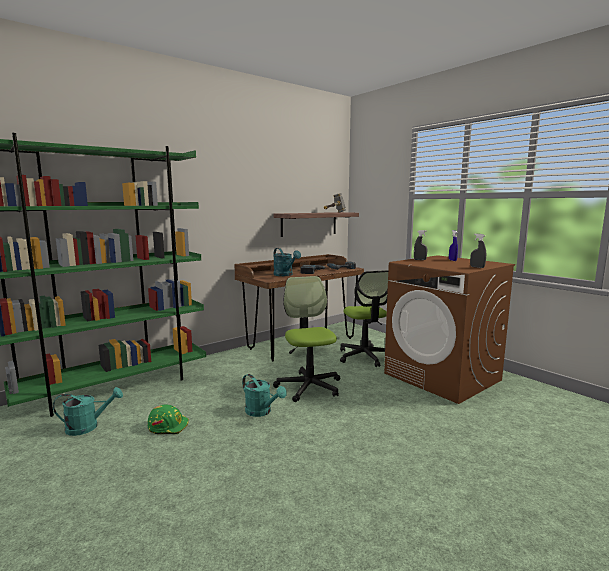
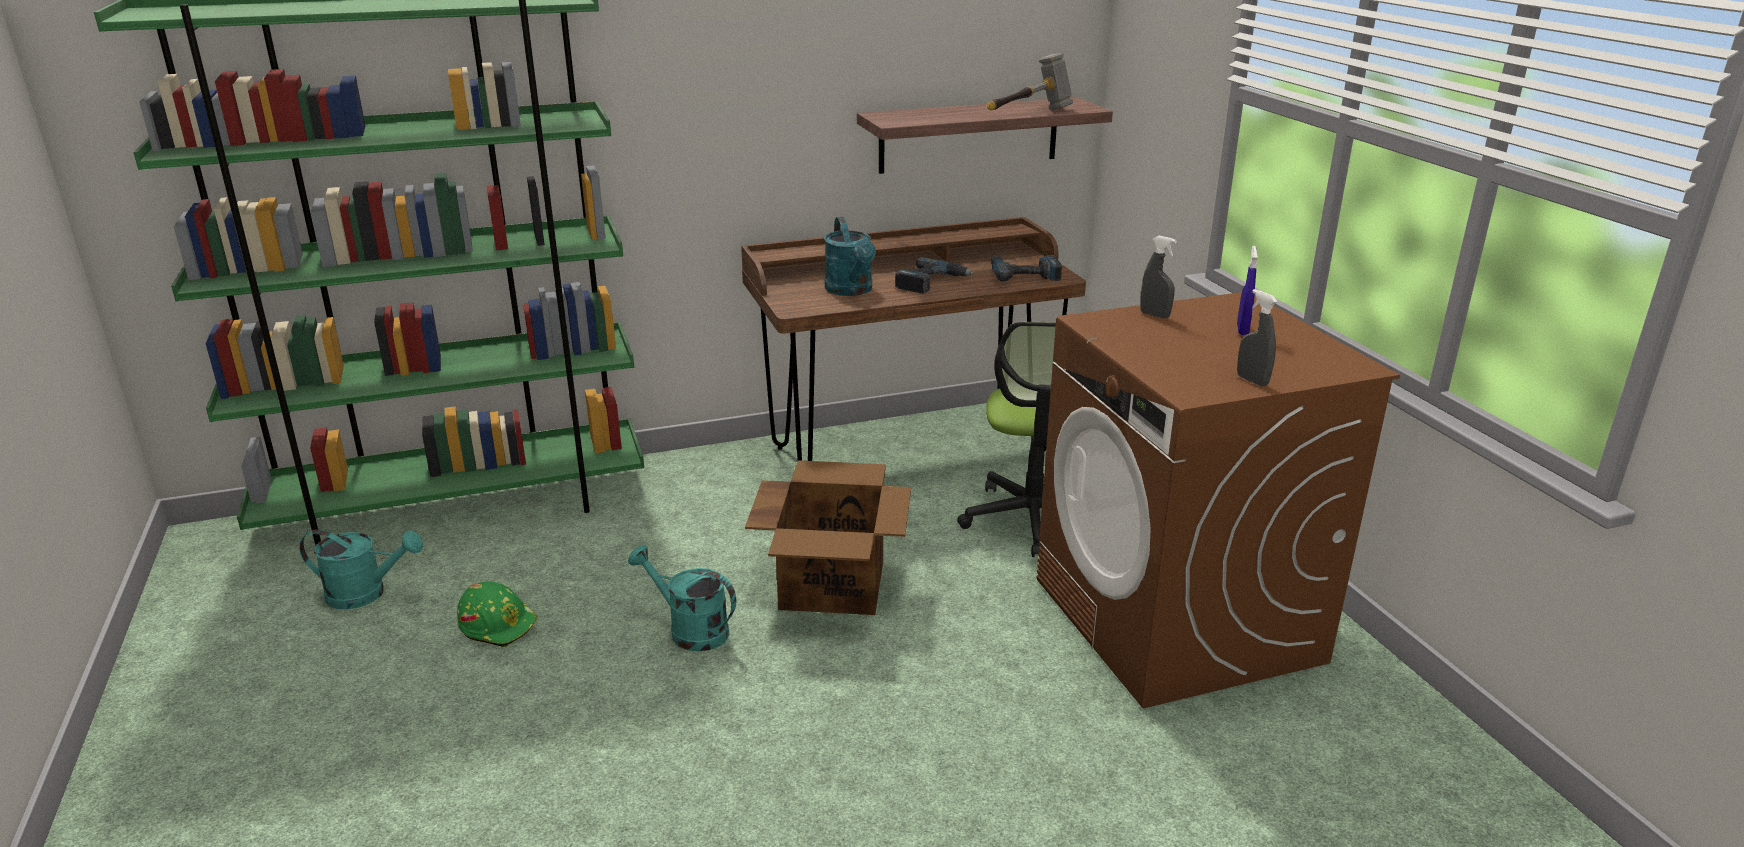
camera: 20 degrees right, 15 degrees up
turquoise watering can [242,374,287,417] -> turquoise watering can turned 150 degrees clockwise [628,545,736,651]
office chair [273,276,340,402] -> cardboard box [745,460,911,615]

